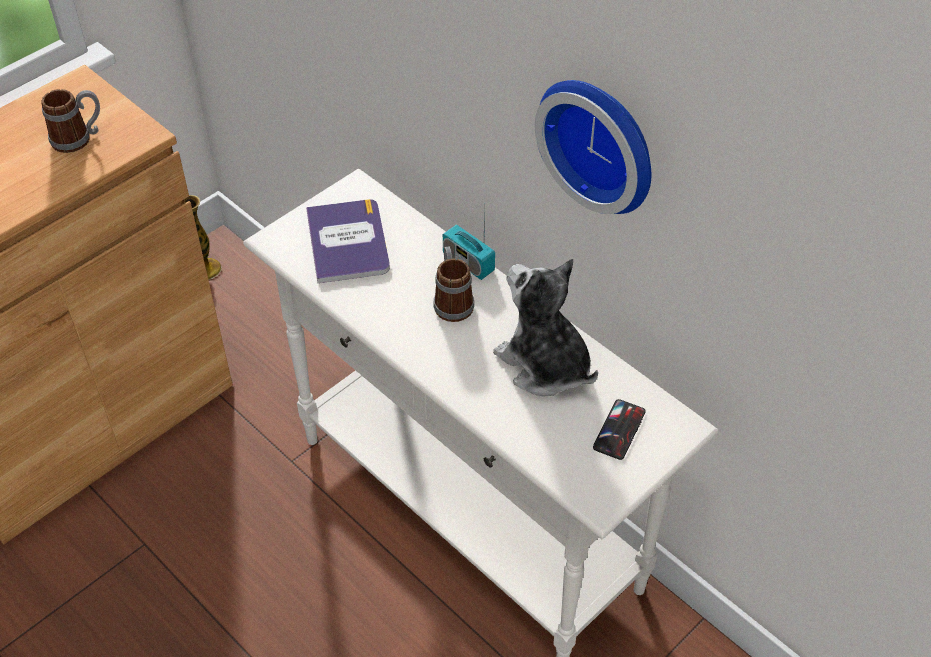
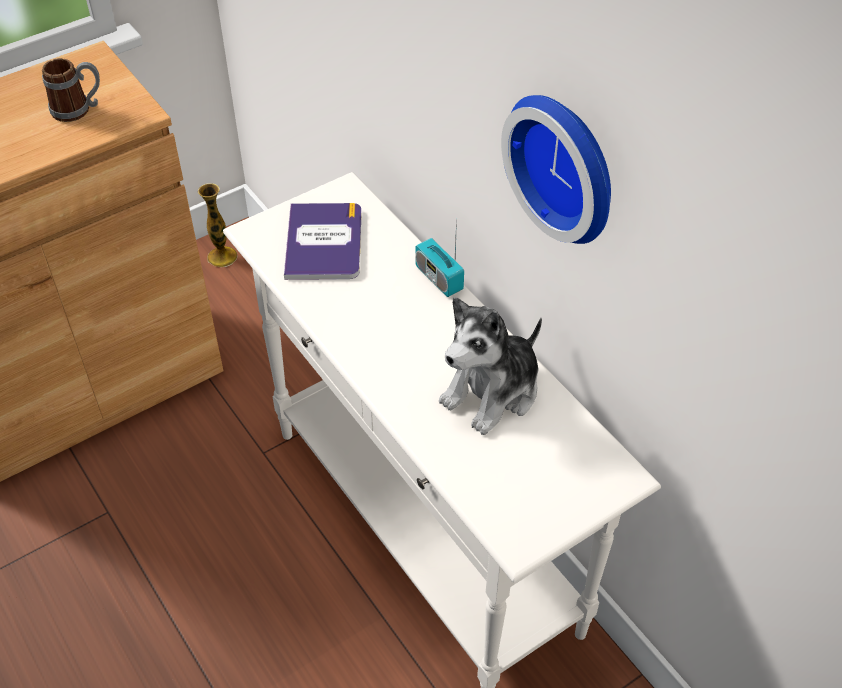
camera: 10 degrees right, 0 degrees up
mug [434,246,474,322] -> none
plush toy [493,259,598,397] -> plush toy turned 105 degrees counterclockwise [439,297,542,435]
phone [593,399,646,460] -> none

